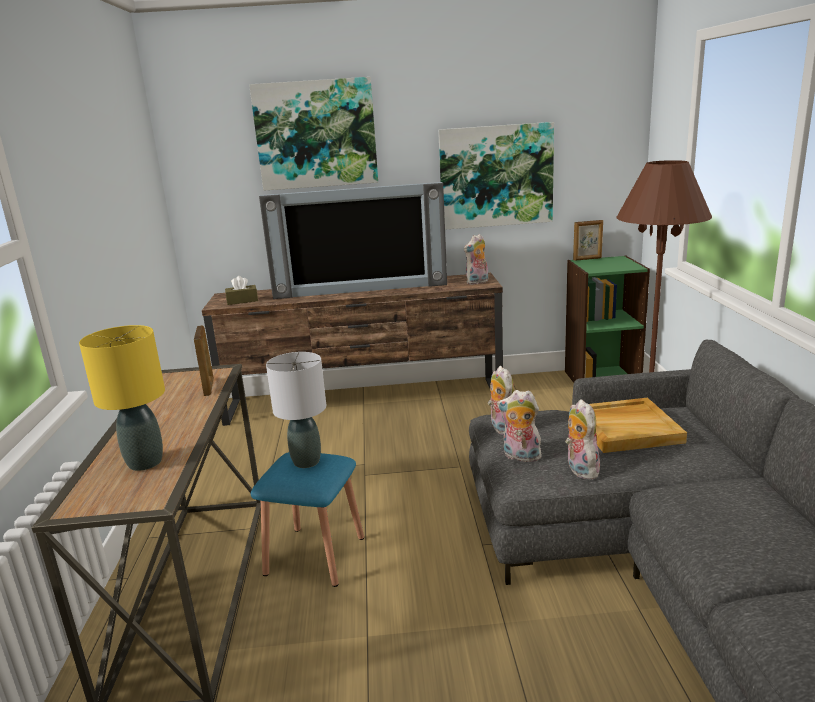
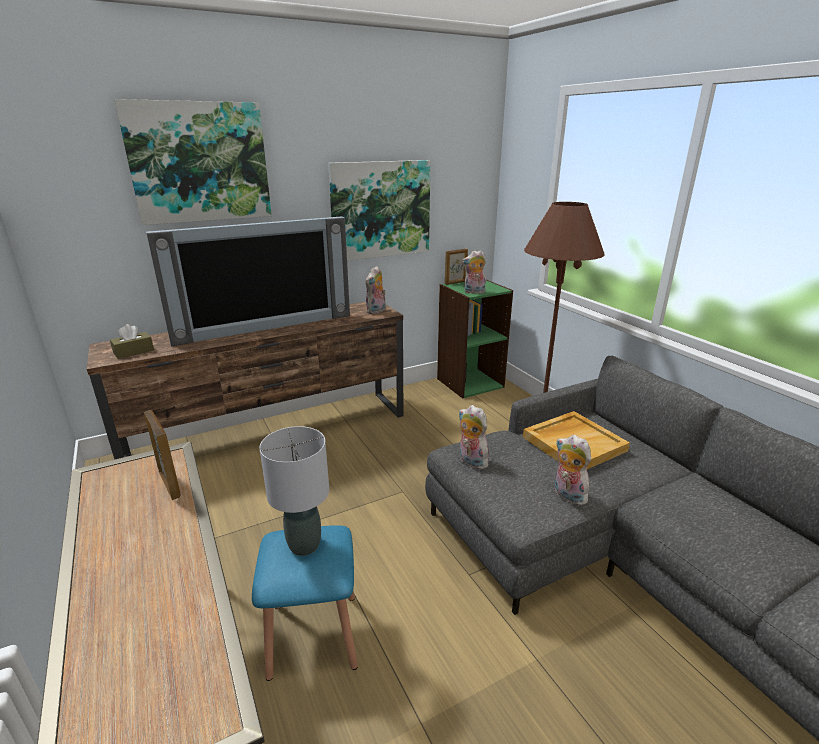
camera: 25 degrees left, 5 degrees up
yellow table lamp [79,325,165,471] -> none
plush toy [497,390,542,464] -> plush toy moved to [462,250,486,294]

